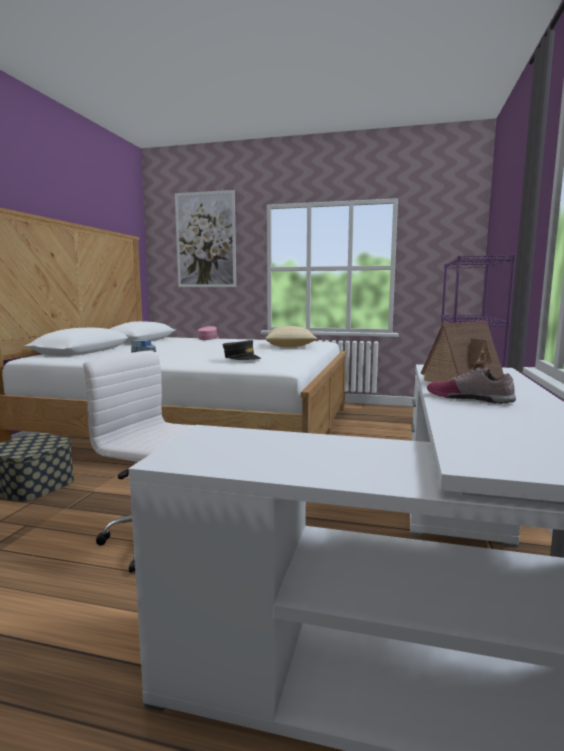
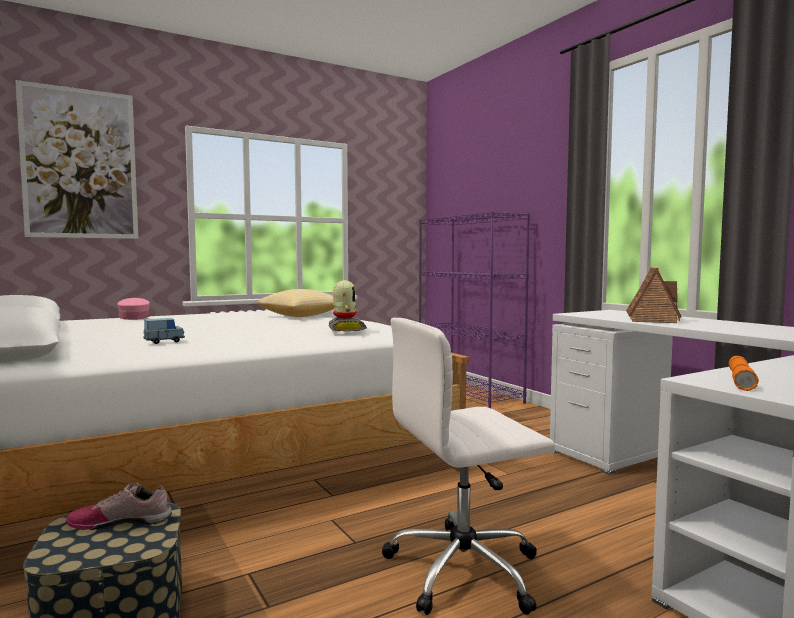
camera: 45 degrees left, 5 degrees down
grey cap [223,340,261,360] -> toy robot [328,280,367,331]
shoe [427,367,516,404] -> shoe moved to [66,482,172,530]
none -> orange flashlight [729,356,759,391]

